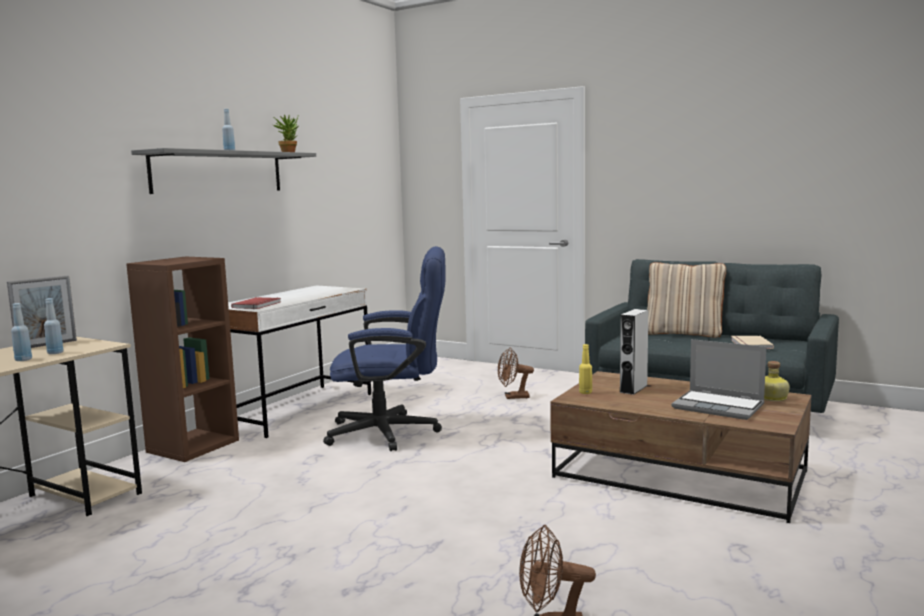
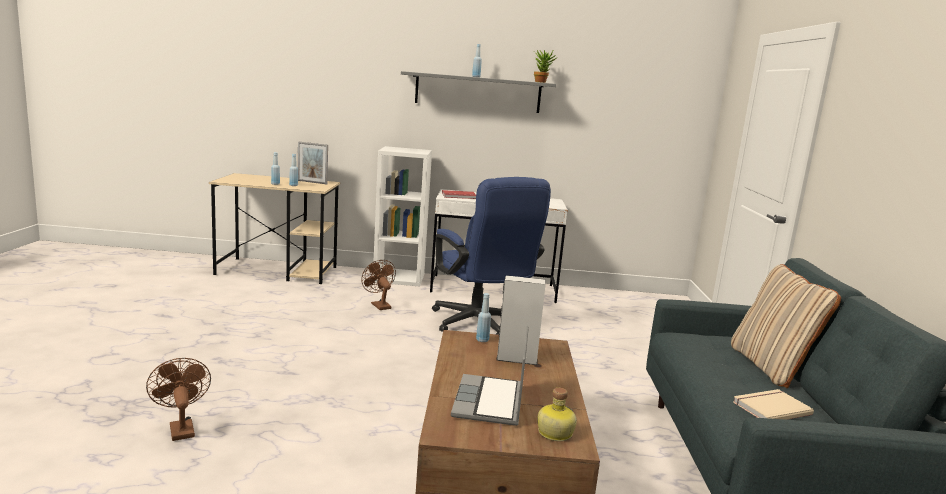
camera: 60 degrees right, 5 degrees up
brown bookcase [126,257,239,462] -> white bookcase [373,146,432,287]
brown fan [498,347,534,399] -> brown fan moved to [361,260,396,310]
yellow bottle [579,344,592,394] -> blue bottle [476,293,491,342]

